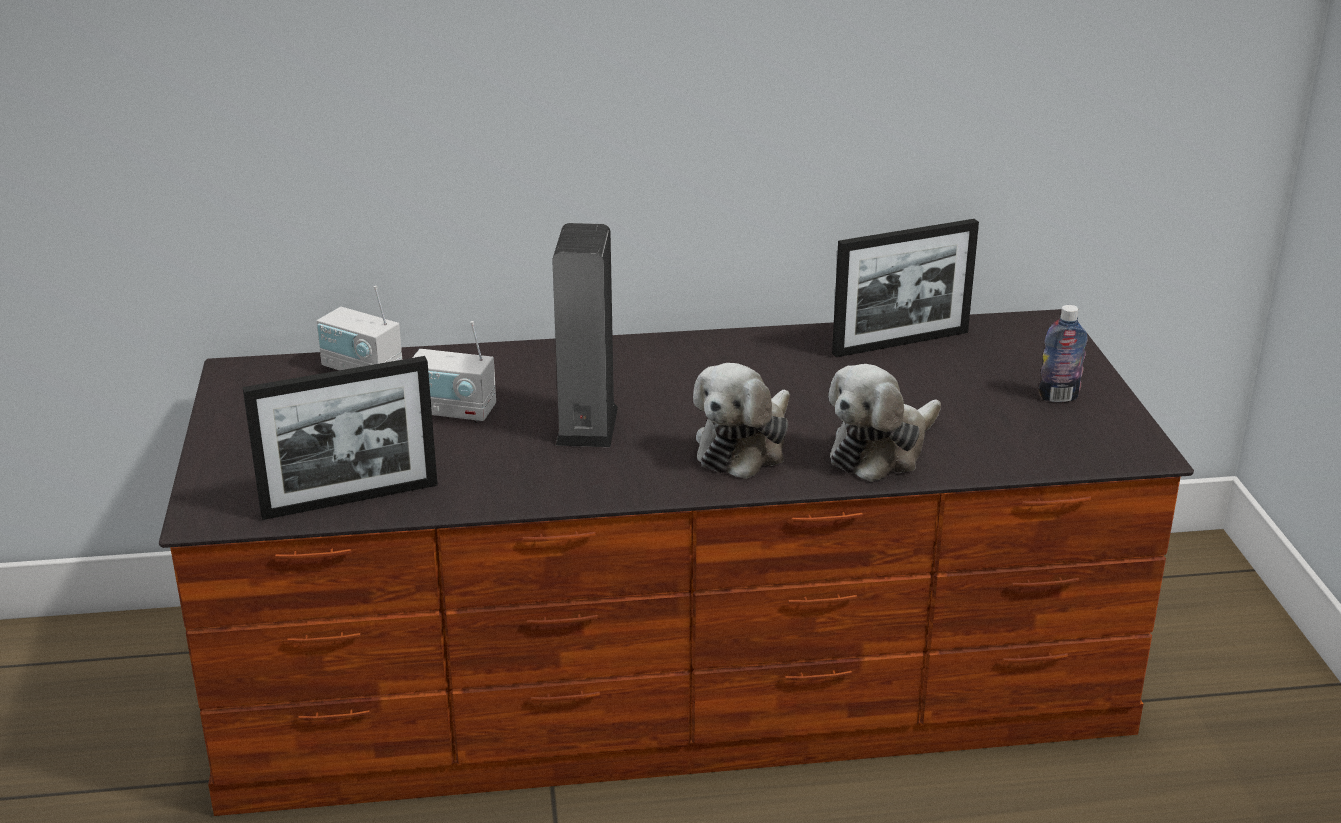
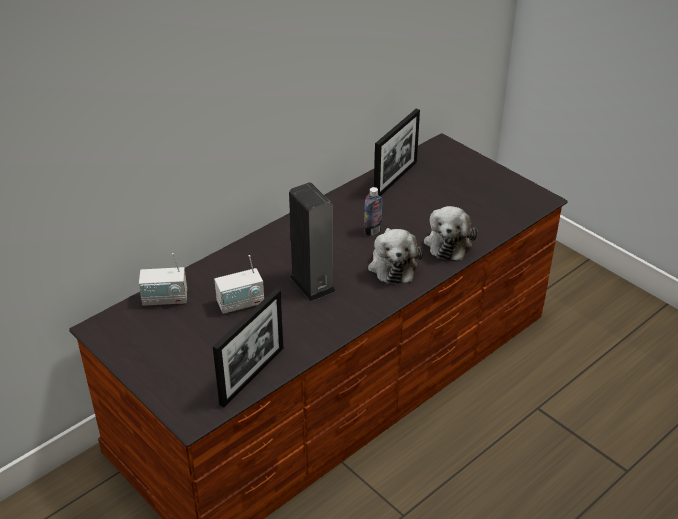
camera: 35 degrees left, 10 degrees up
bottle [1039,305,1087,402] -> bottle moved to [364,187,382,236]

